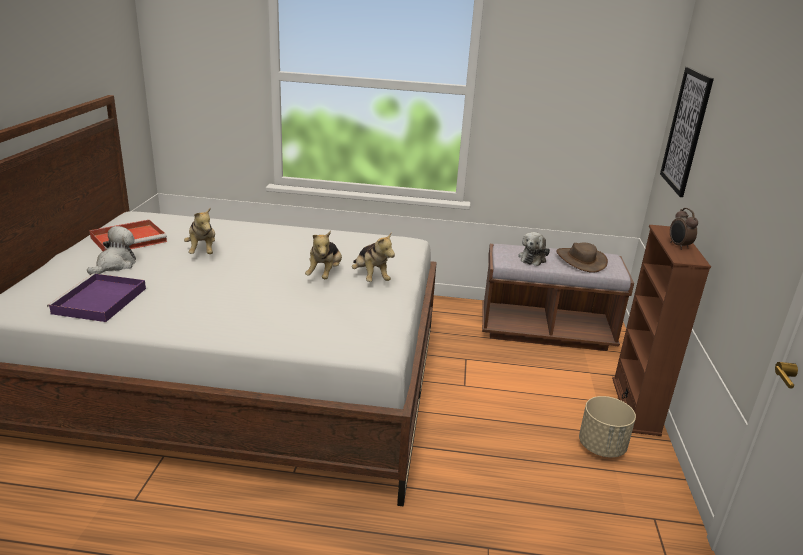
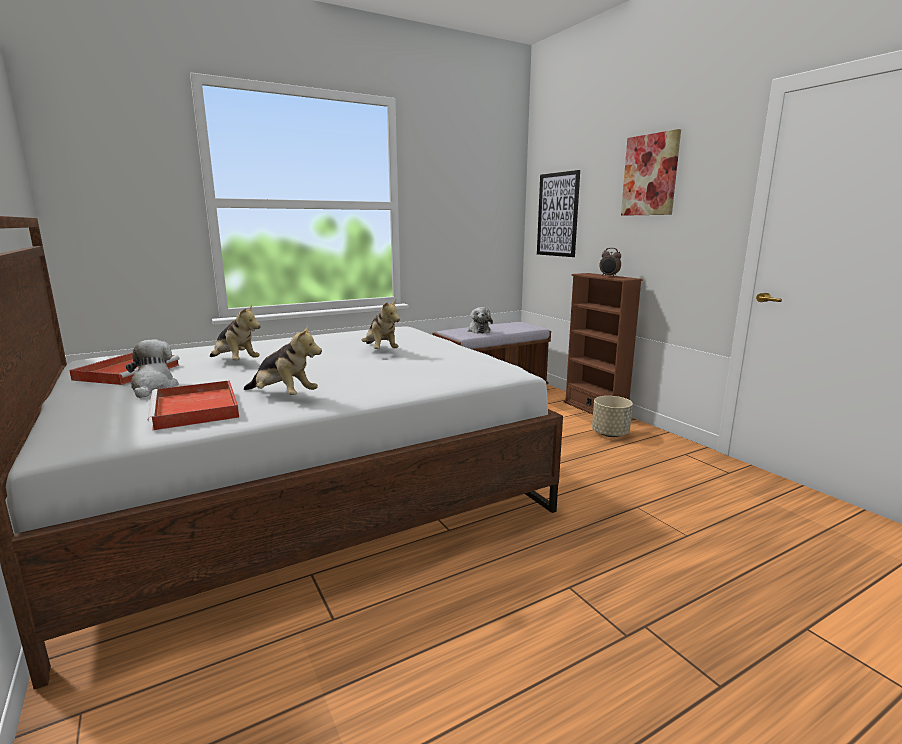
camera: 35 degrees left, 10 degrees down
purple tray [47,273,146,322] -> red tray [148,380,239,431]
plush toy [352,232,395,282] -> plush toy moved to [244,324,322,395]
brown hat [556,242,608,273] -> none
none -> picture [621,129,681,216]

